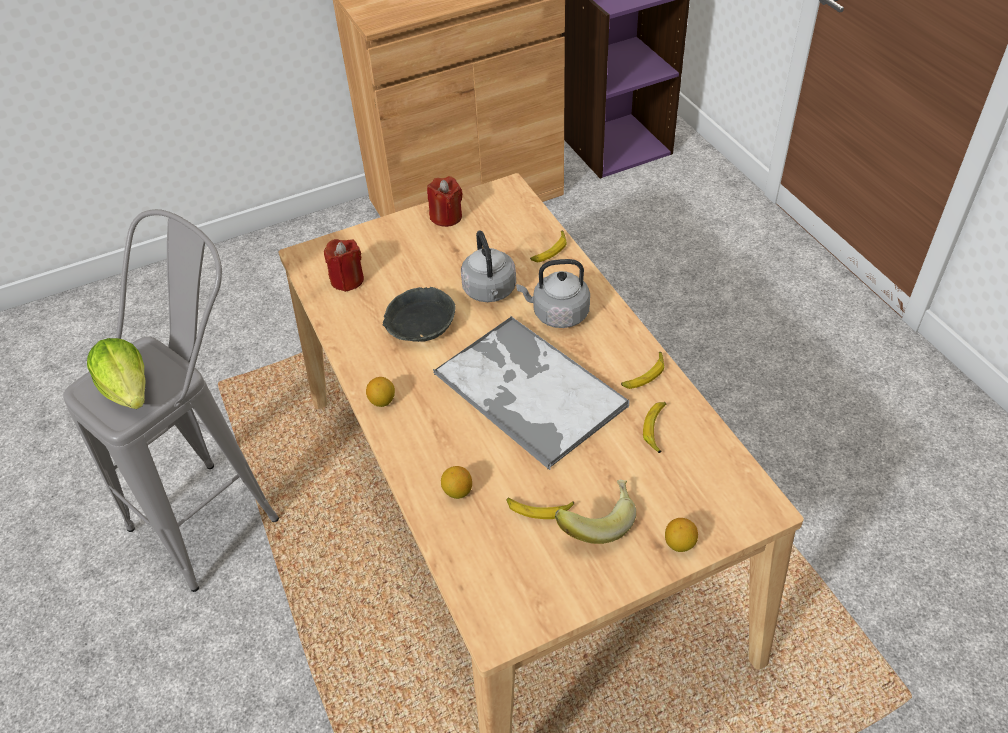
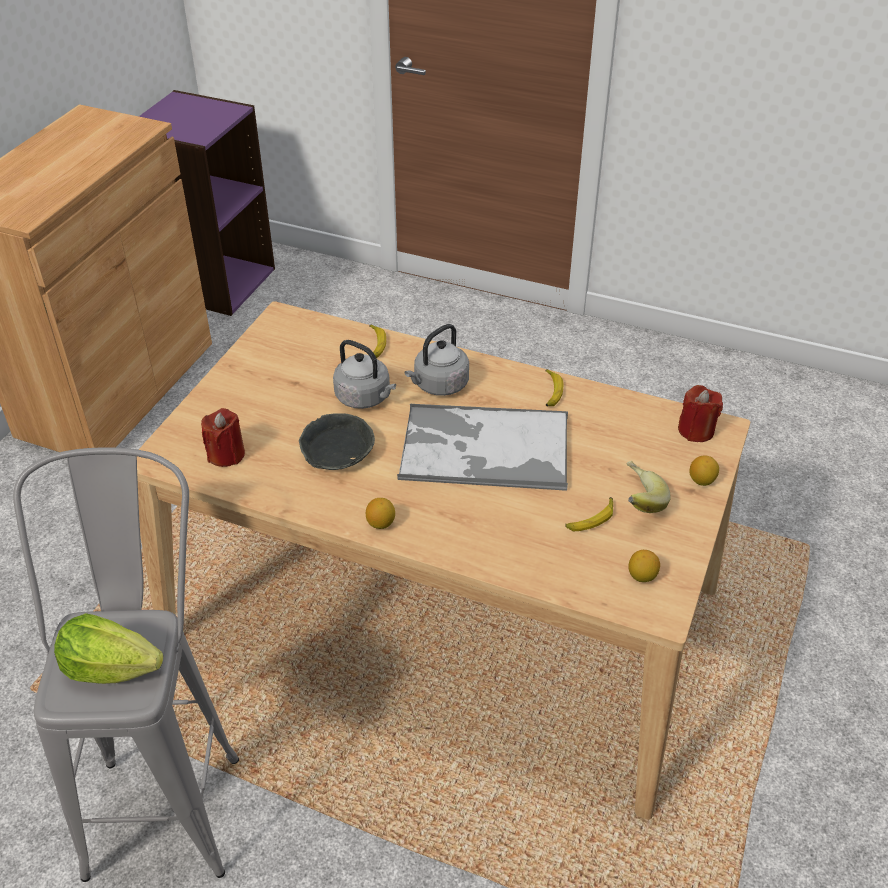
camera: 45 degrees left, 5 degrees down
red candle [427,176,463,227] -> red candle moved to [678,385,723,442]
lemon [441,466,472,499] -> lemon moved to [628,550,660,582]
banana [643,402,666,453] -> none

